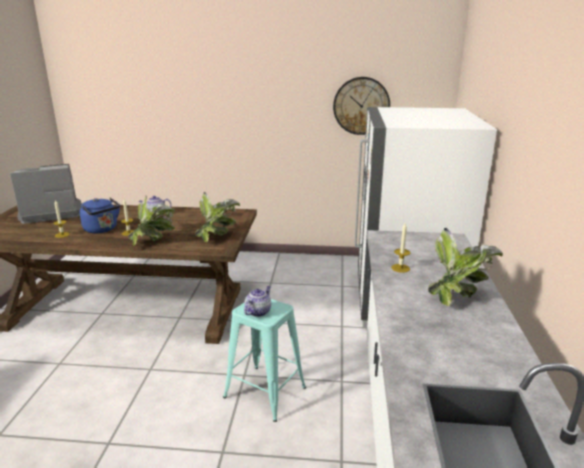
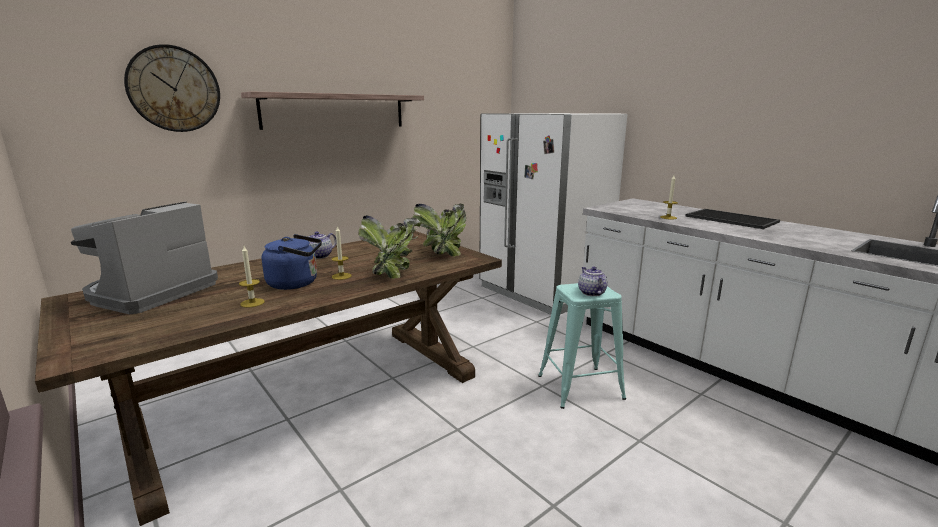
camera: 45 degrees left, 5 degrees down
wall clock [333,77,390,135] -> wall clock moved to [124,44,220,132]
potted plant [428,228,503,306] -> tray [685,209,780,229]
none -> shelf [241,91,424,130]

